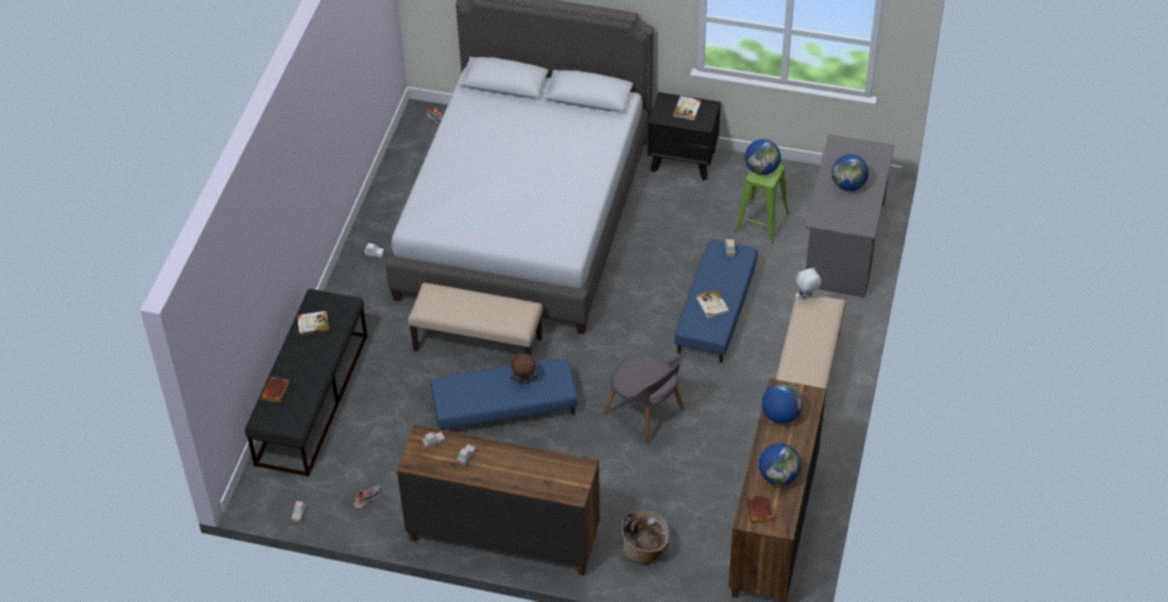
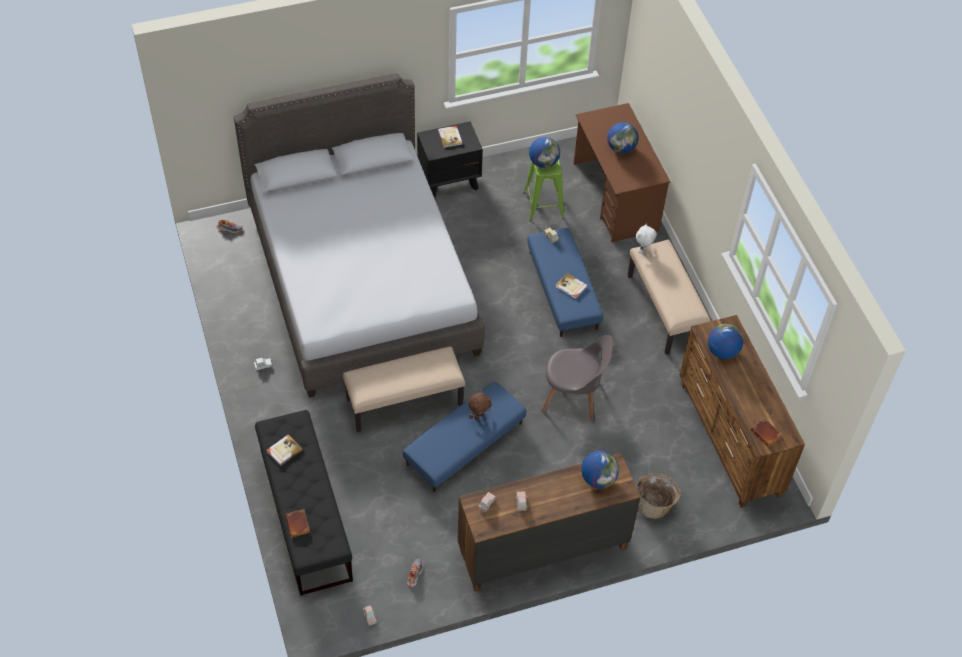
camera: 35 degrees left, 5 degrees up
globe [759,443,801,486] -> globe moved to [581,451,619,488]
grey desk [805,134,895,298] -> brown desk [574,103,670,242]

